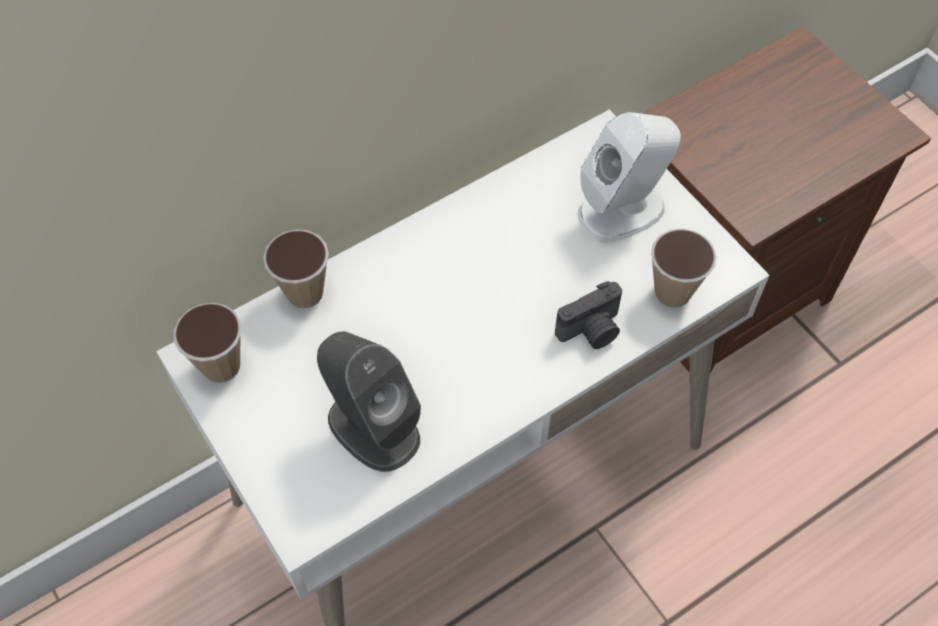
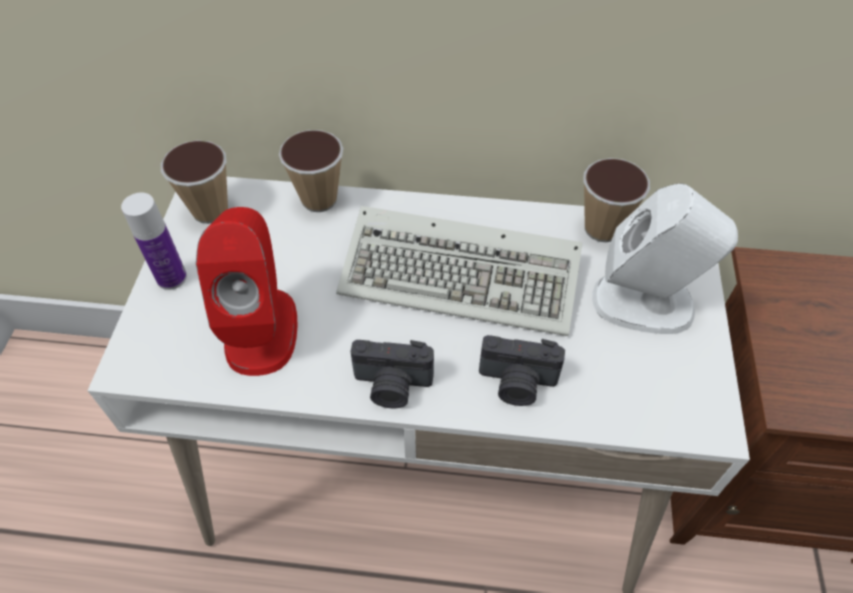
camera: 40 degrees right, 5 degrees down
grey speaker [317,332,421,472] -> red speaker [196,207,298,376]
cup [651,228,717,308] -> cup moved to [583,158,650,242]
none -> bottle [121,193,187,290]
none -> keyboard [336,206,583,336]
none -> camera [350,340,434,408]

